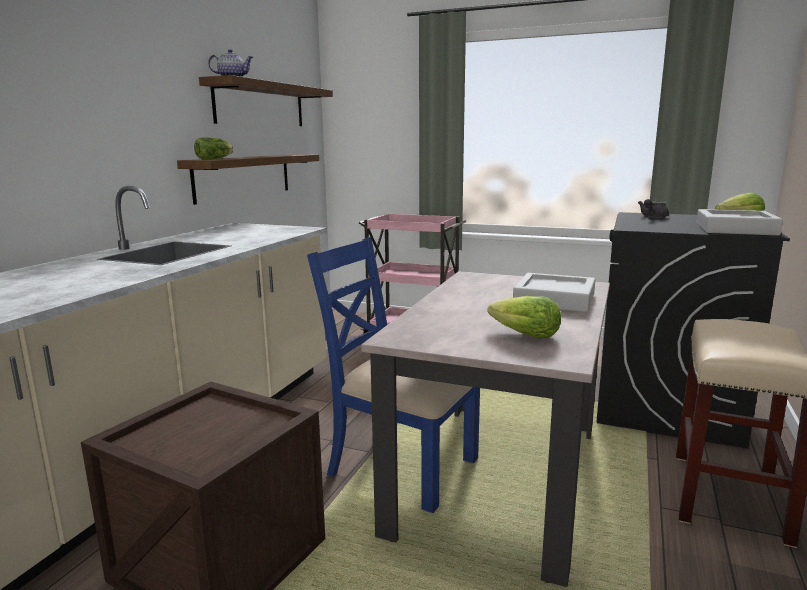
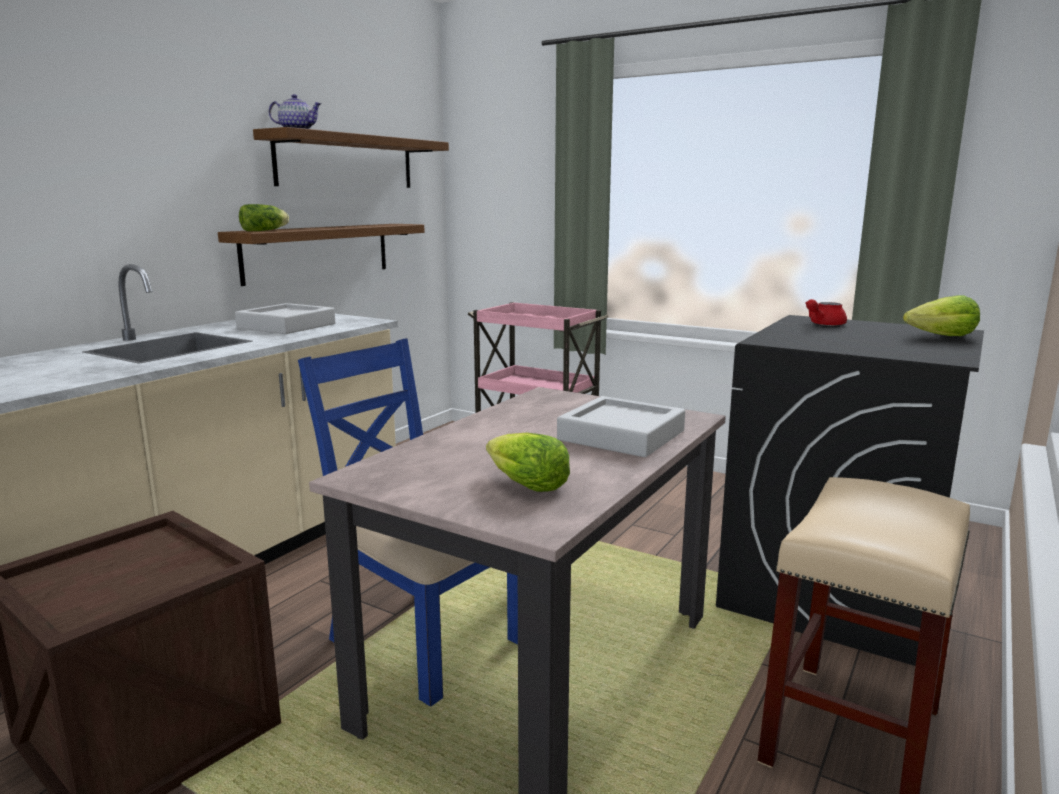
camera: 10 degrees right, 0 degrees up
grey teapot [638,199,669,218] -> red teapot [805,299,847,326]
grey tray [696,209,783,236] -> grey tray moved to [235,303,335,334]

